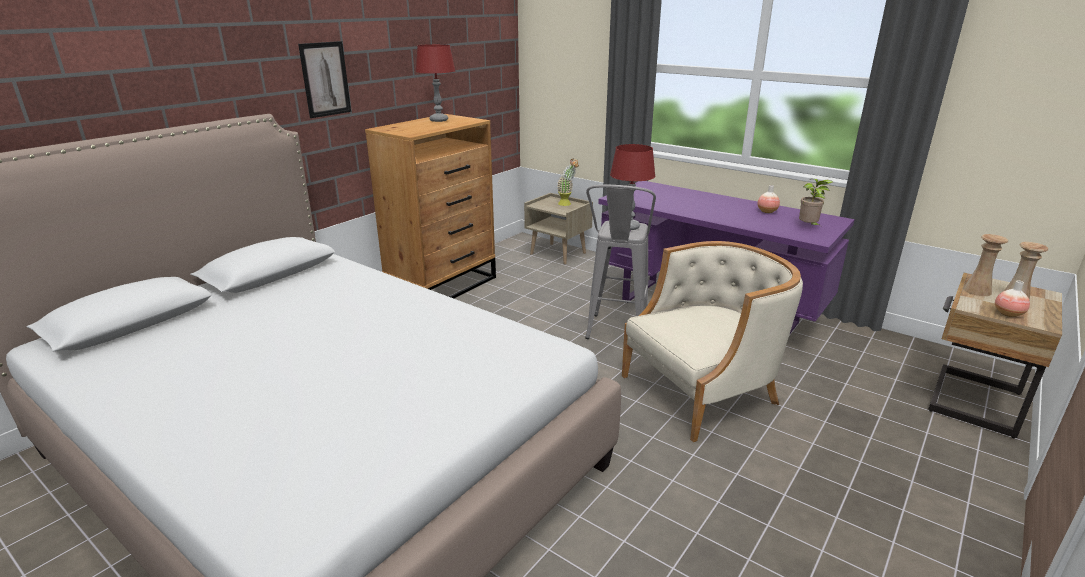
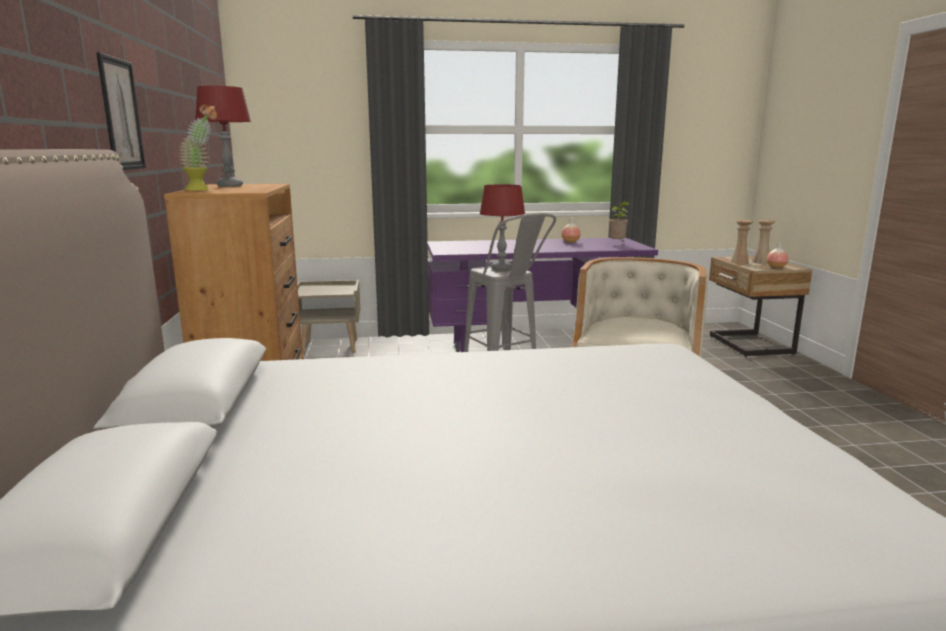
camera: 45 degrees left, 10 degrees down
potted plant [557,159,579,206] -> potted plant moved to [178,104,217,191]

